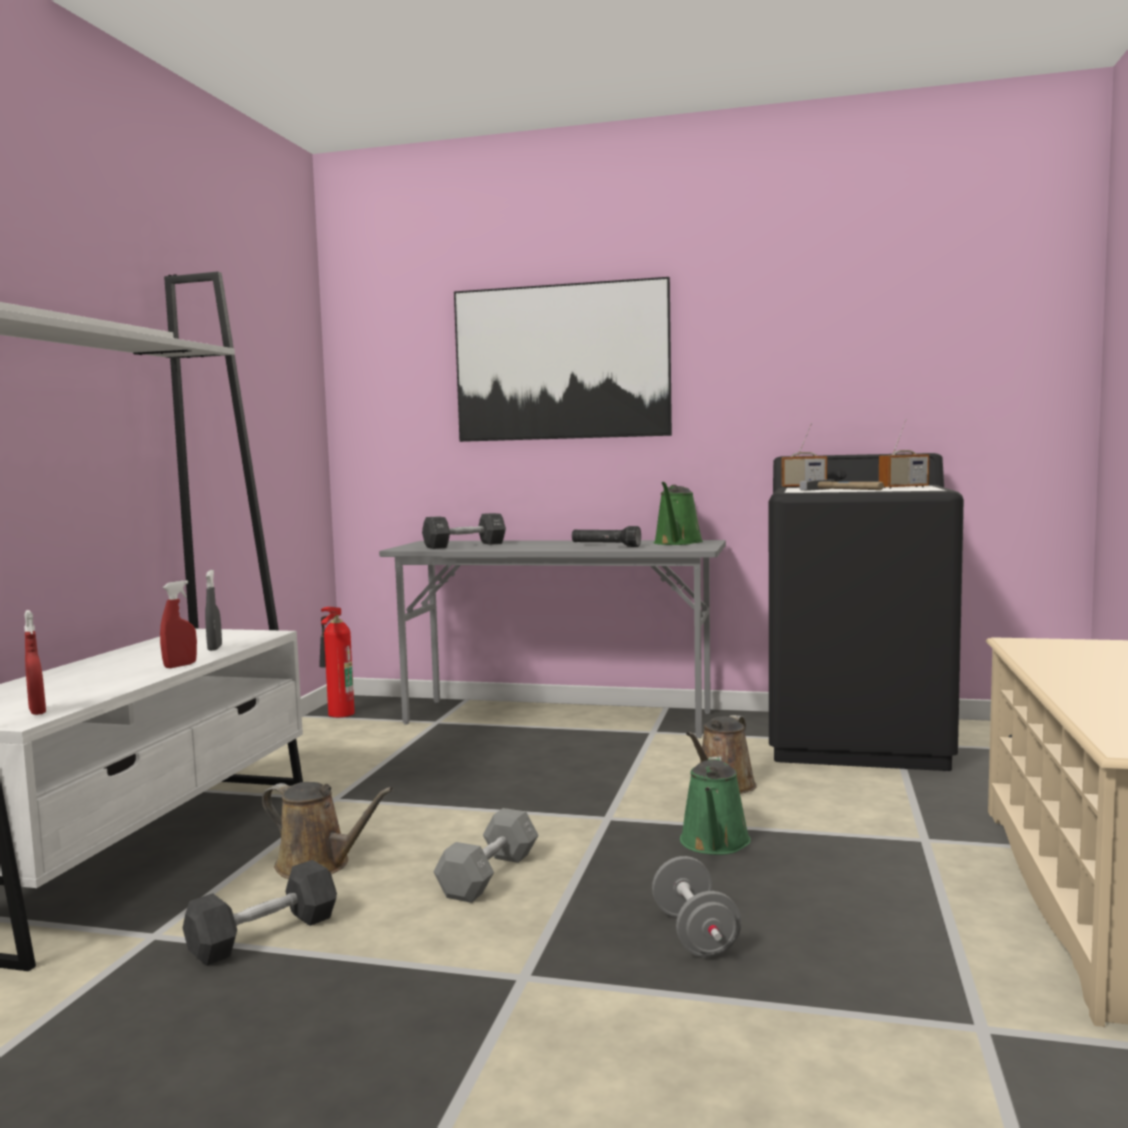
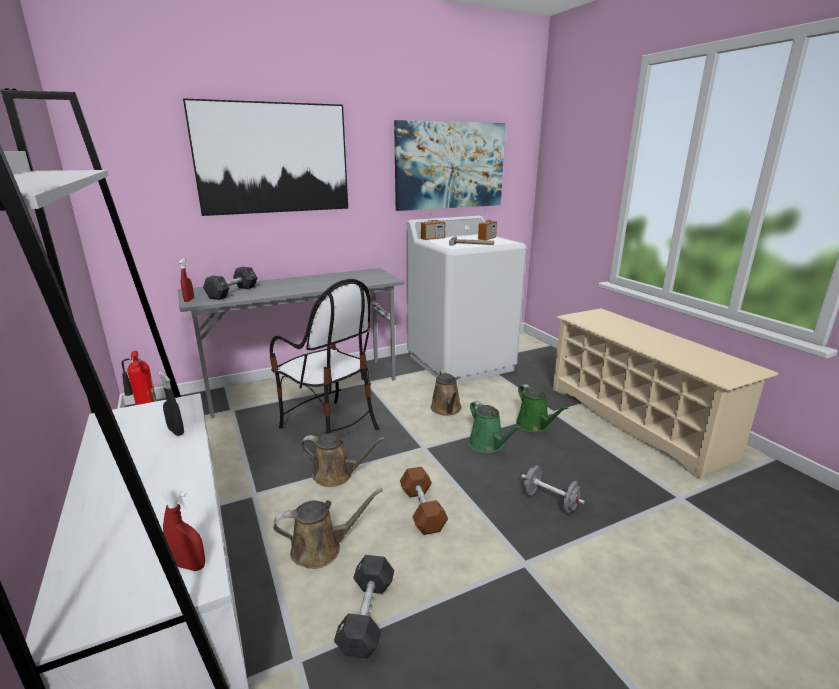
camera: 40 degrees left, 15 degrees up
red spray bottle [160,580,197,668] -> red spray bottle moved to [179,258,194,302]
grey dumbbell [433,808,538,903] -> brown dumbbell [400,466,448,535]
black flashlight [572,526,641,547] -> none
green watering can [654,482,703,545] -> green watering can moved to [516,384,568,432]
black washing machine [769,453,964,771] -> white washing machine [407,216,527,384]
none -> chair [270,279,379,433]
none -> brown watering can [300,433,385,487]
none -> picture [394,120,506,211]

